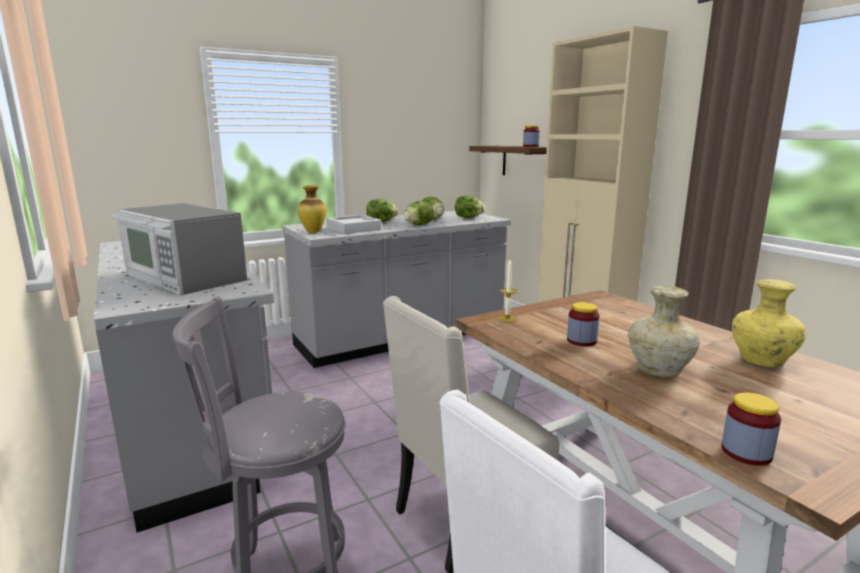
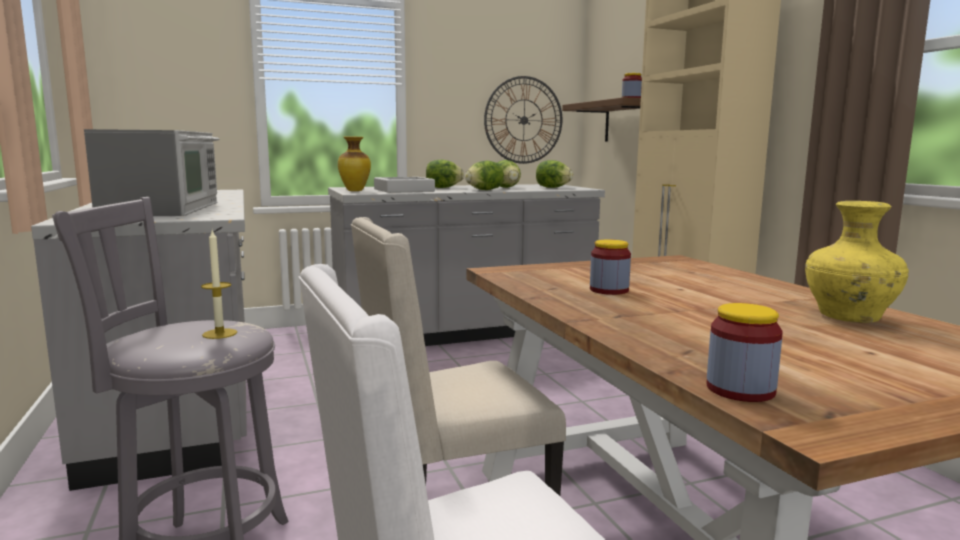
camera: 10 degrees right, 5 degrees down
microwave [111,203,247,295] -> microwave turned 150 degrees counterclockwise [84,129,219,216]
candle [498,259,517,322] -> candle moved to [201,230,237,339]
beige vase [628,286,700,377] -> none
none -> wall clock [484,76,562,164]

